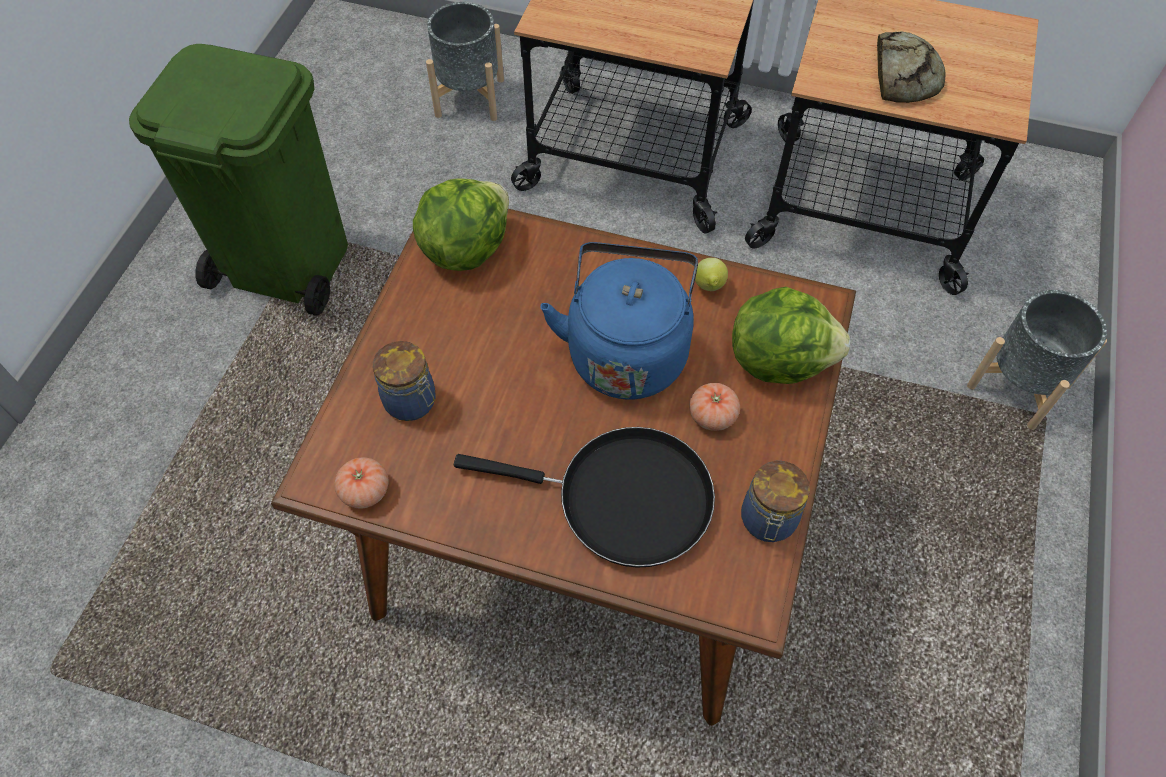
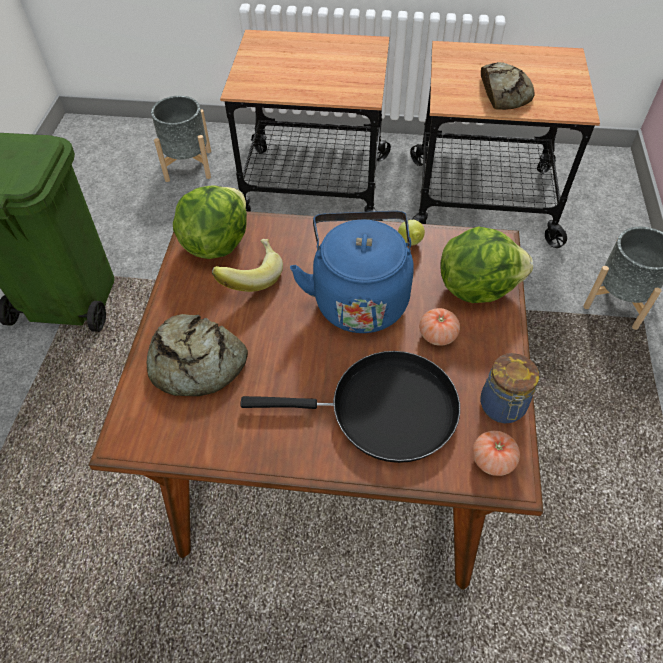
camera: 10 degrees left, 5 degrees down
tomato [335,457,388,509] -> tomato moved to [473,431,520,476]
jar [373,341,436,421] -> bread [147,314,248,396]
none -> banana [212,239,283,292]

